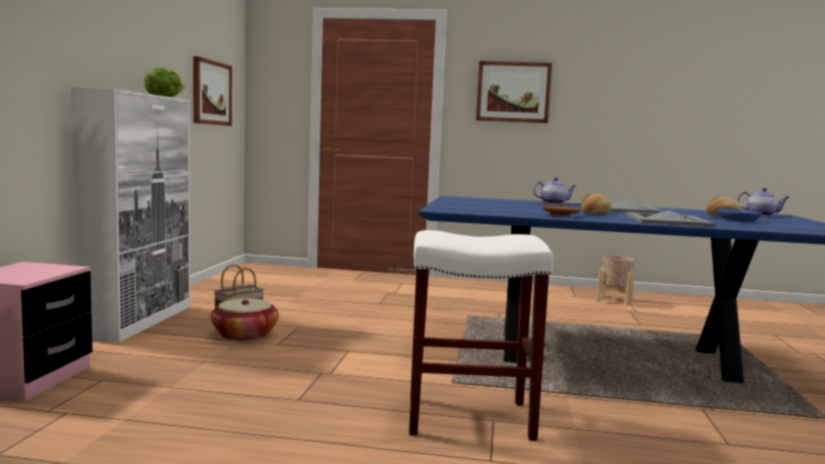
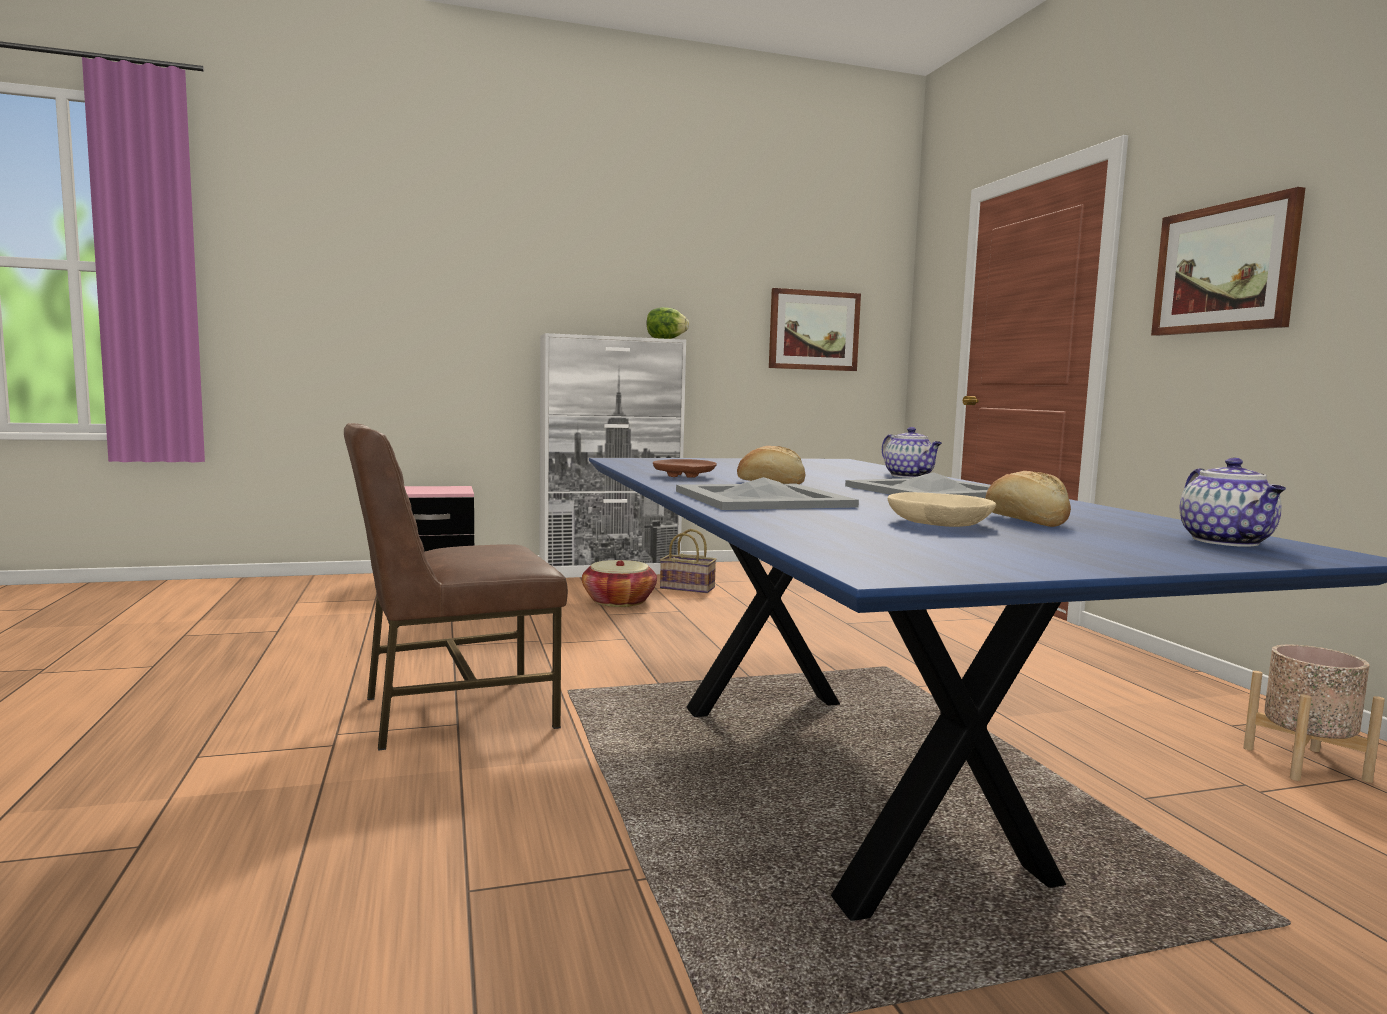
camera: 65 degrees right, 0 degrees up
white stool [409,230,553,441] -> brown chair [344,423,568,751]
blue bowl [716,209,763,221] -> beige bowl [888,492,996,527]

